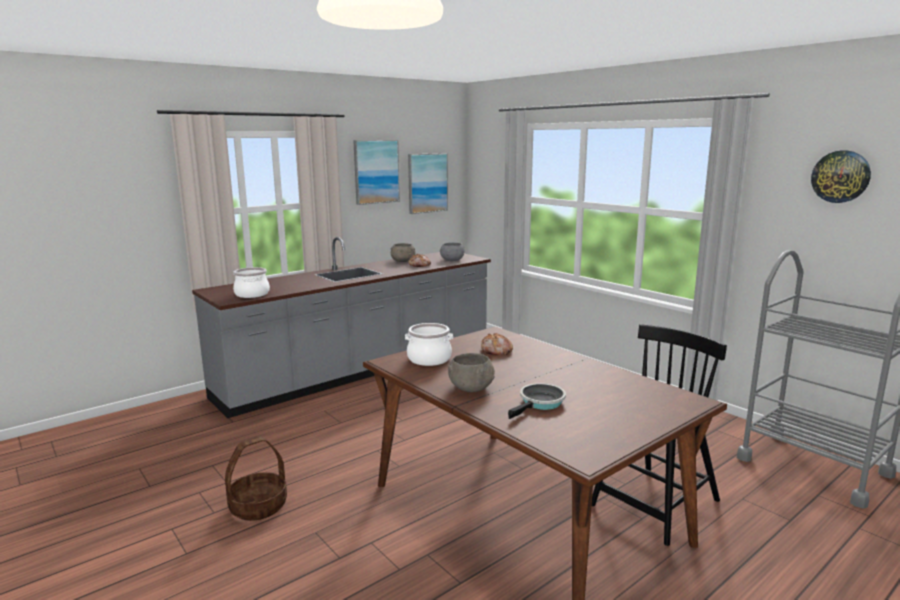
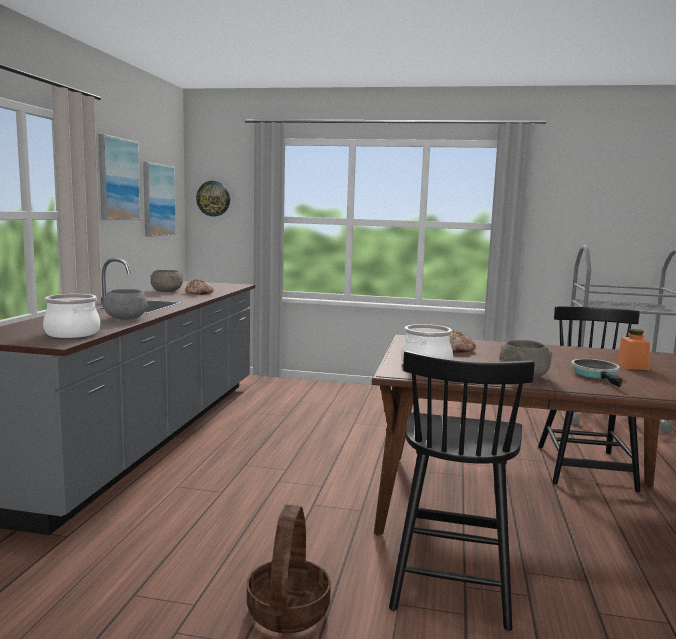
camera: 40 degrees left, 5 degrees down
grey bowl [440,243,464,261] -> grey bowl moved to [102,289,148,320]
wall clock [811,150,871,203] -> wall clock moved to [196,181,230,216]
none -> black chair [389,351,535,631]
none -> orange jar [617,329,650,370]

